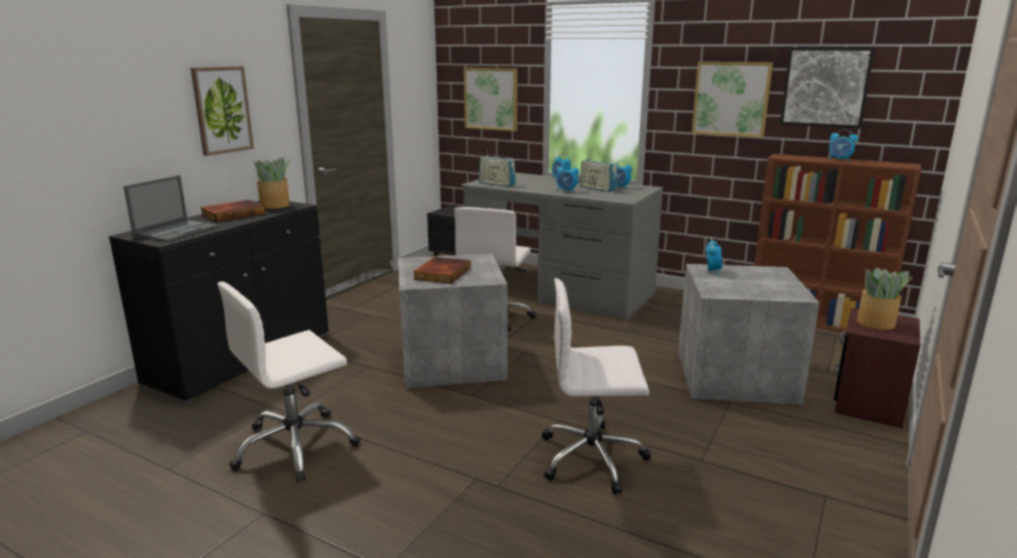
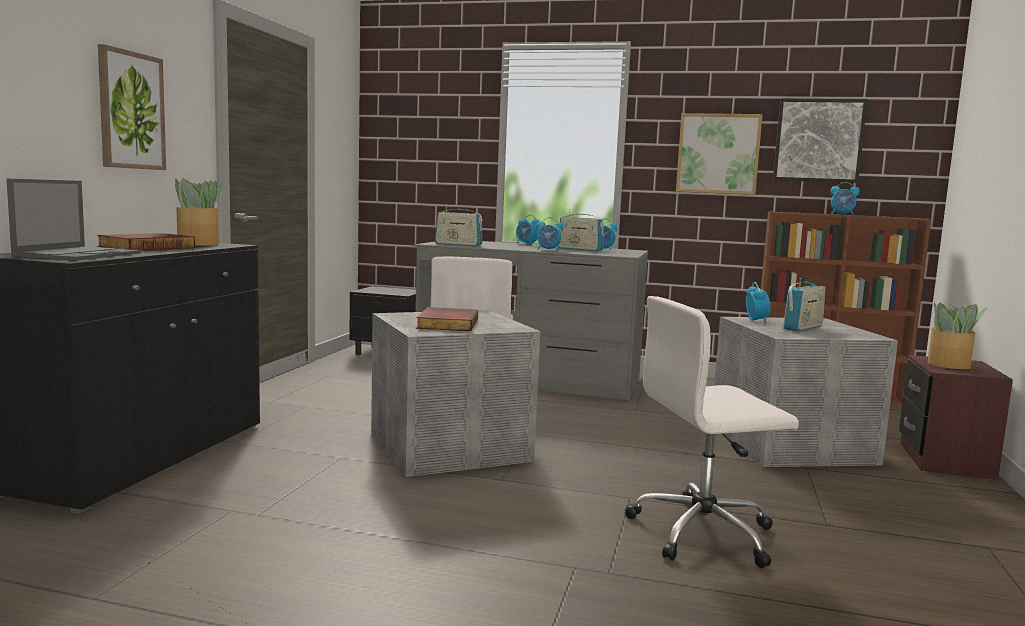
camera: 15 degrees left, 10 degrees down
white office chair [218,281,360,482] -> none
picture [464,68,518,131] -> none
none -> radio [783,278,826,331]

